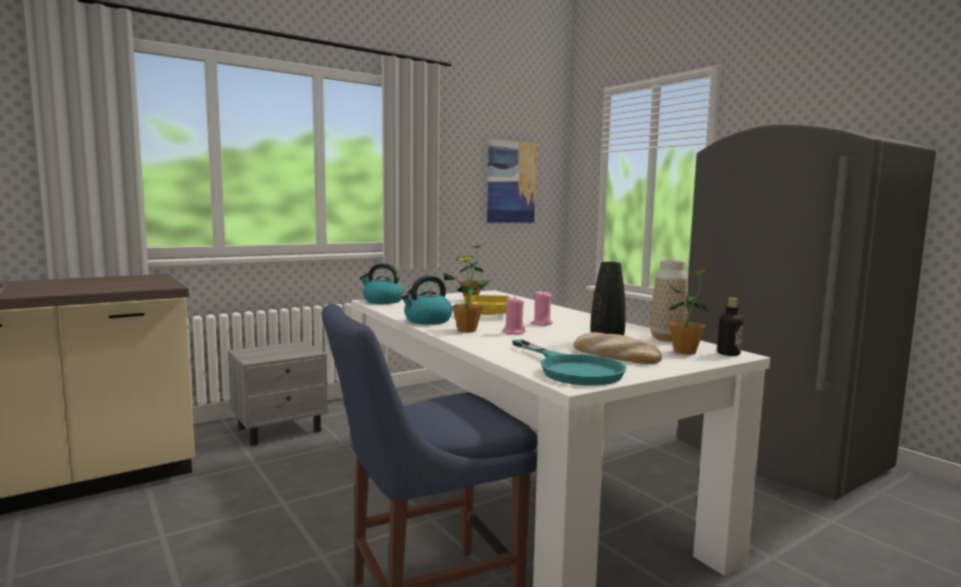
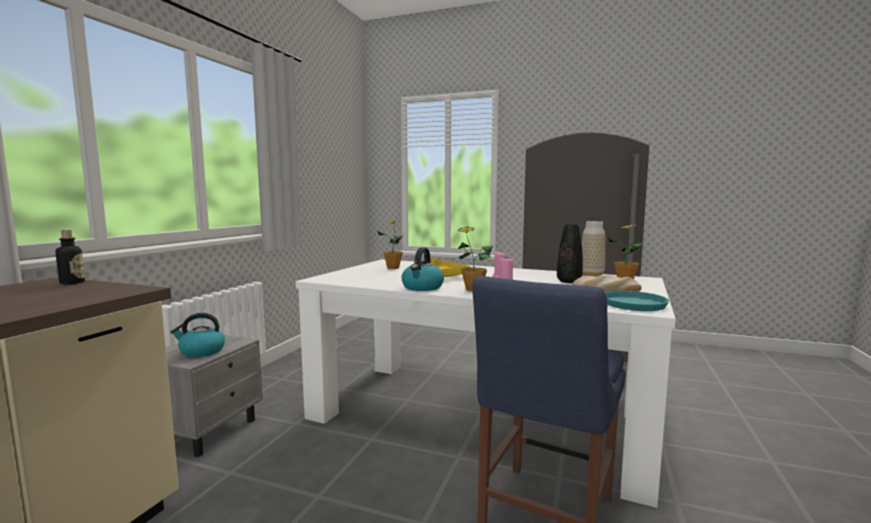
camera: 35 degrees left, 0 degrees up
kettle [360,263,404,304] -> kettle moved to [171,313,225,357]
picture [487,139,538,223] -> none
bottle [717,297,743,356] -> bottle moved to [55,230,85,284]

